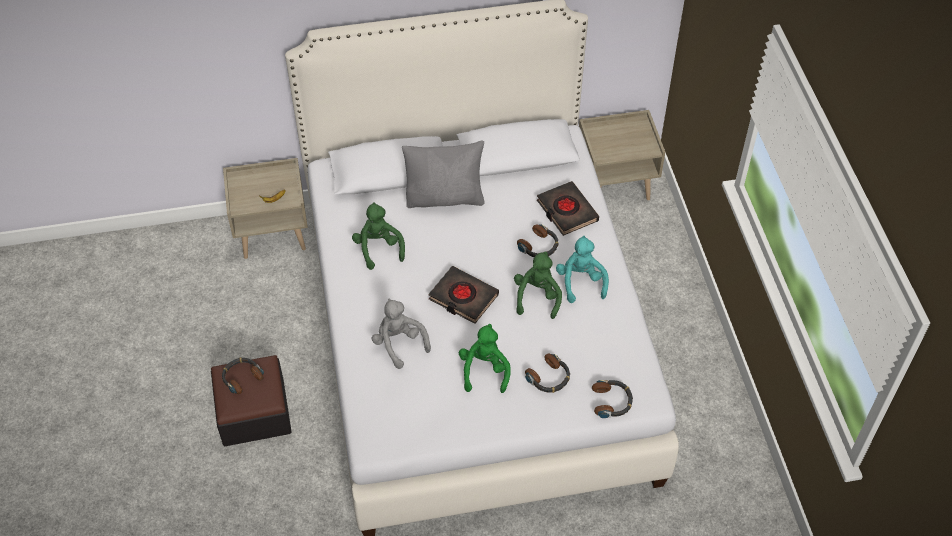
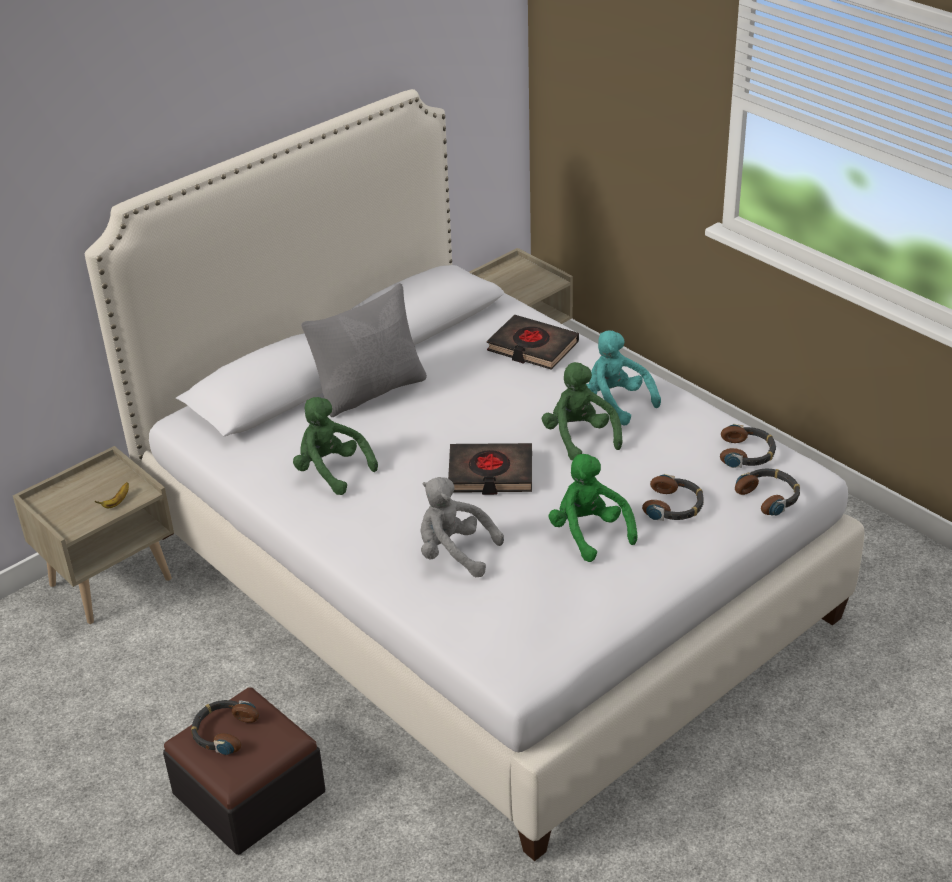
camera: 30 degrees left, 15 degrees down
headphones [517,224,558,257] -> headphones moved to [720,424,776,468]

